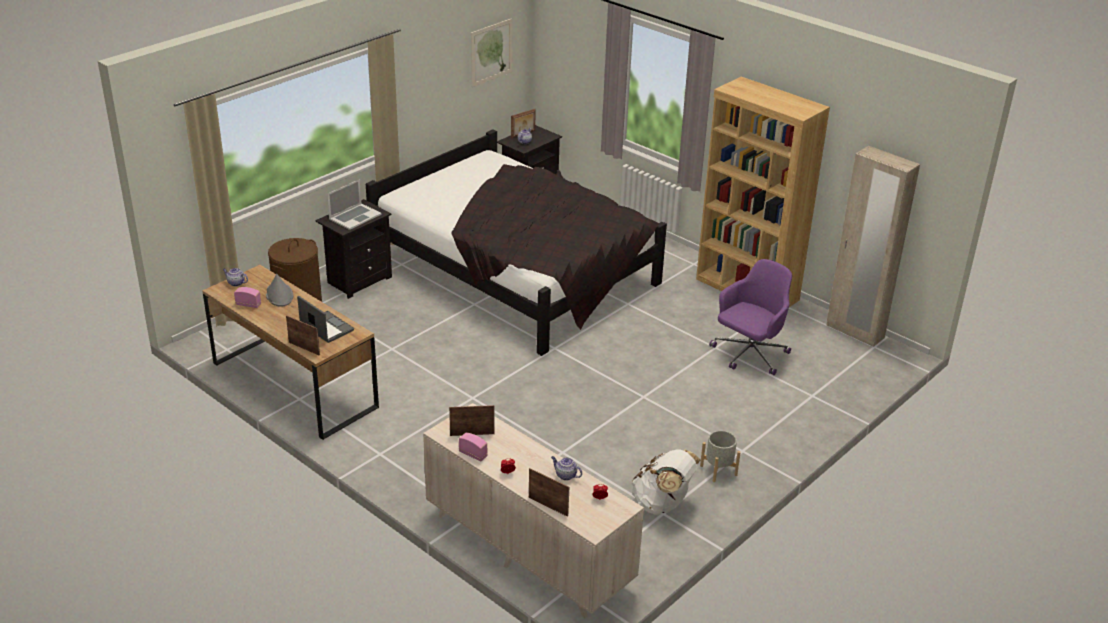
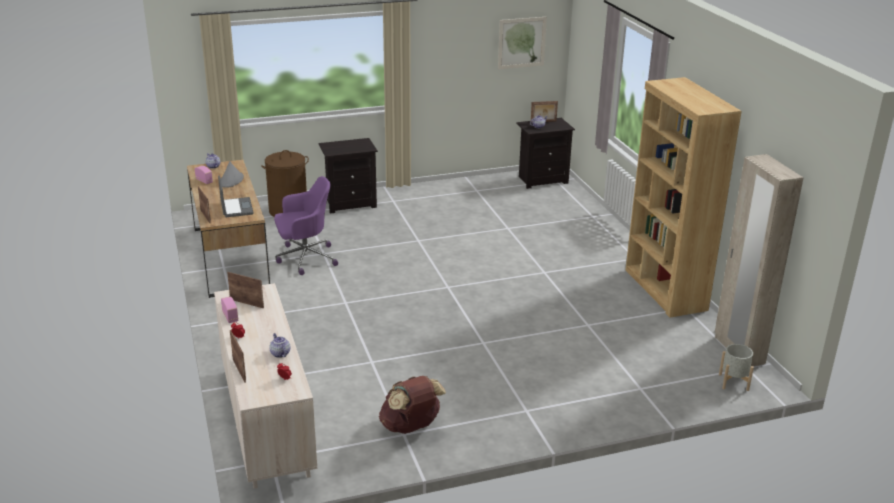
camera: 30 degrees right, 5 degrees down
laptop [327,179,382,230] -> none
black bed [366,129,667,356] -> none
white backpack [631,449,700,515] -> brown backpack [379,376,446,434]
grey planter [700,430,741,482] -> grey planter moved to [719,344,754,391]
purple office chair [709,259,792,375] -> purple office chair moved to [274,176,338,275]

